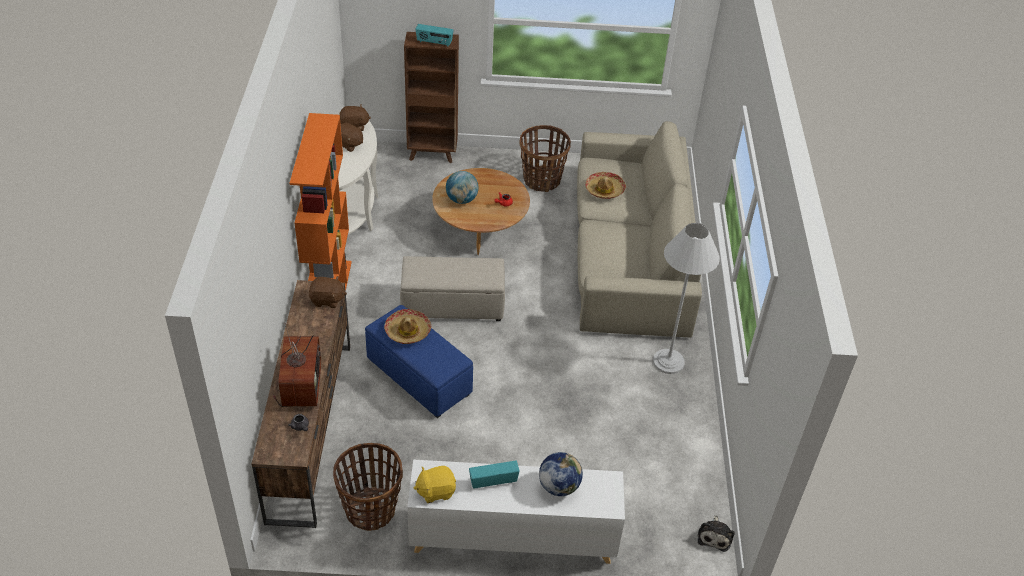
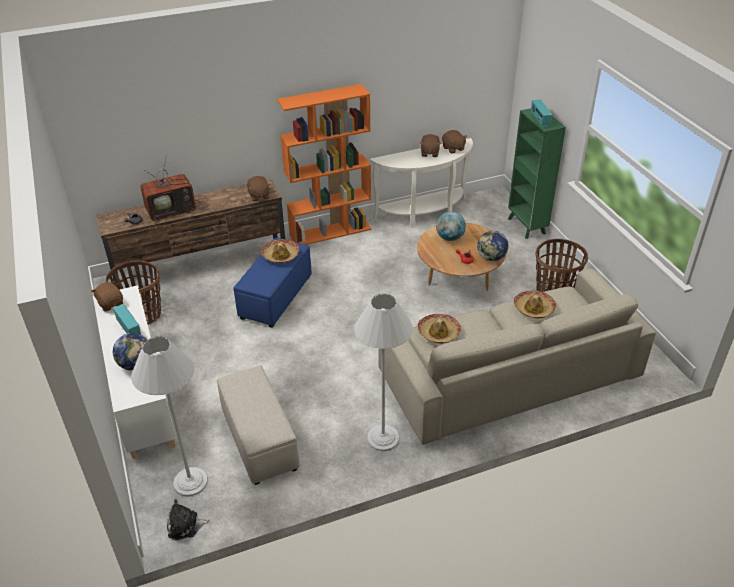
camera: 70 degrees right, 5 degrees down
beige ottoman [400,256,505,321] -> beige ottoman moved to [217,365,300,485]
brown bookcase [404,32,459,163] -> green bookcase [508,108,566,239]
yellow plush toy [414,466,456,503] -> brown plush toy [91,281,123,312]
none -> white floor lamp [131,336,208,497]
none -> hat [418,314,461,344]
none -> globe [477,230,509,261]

